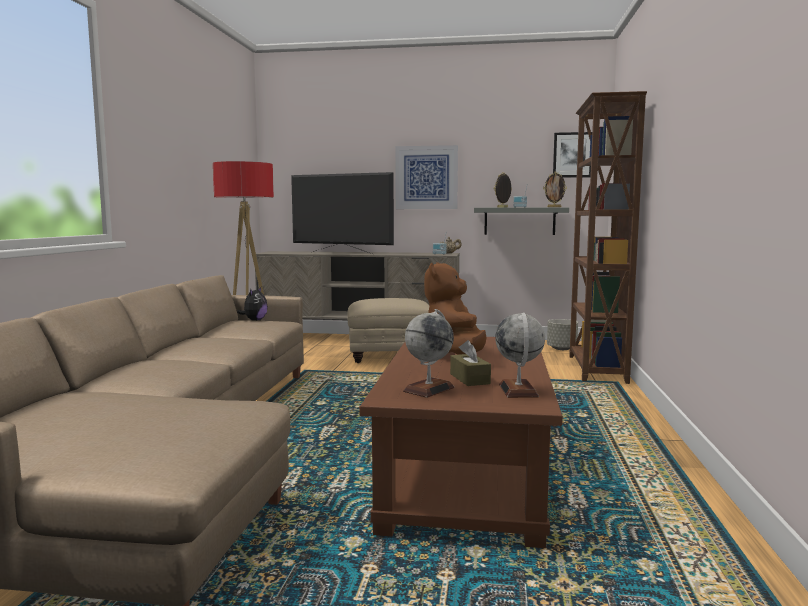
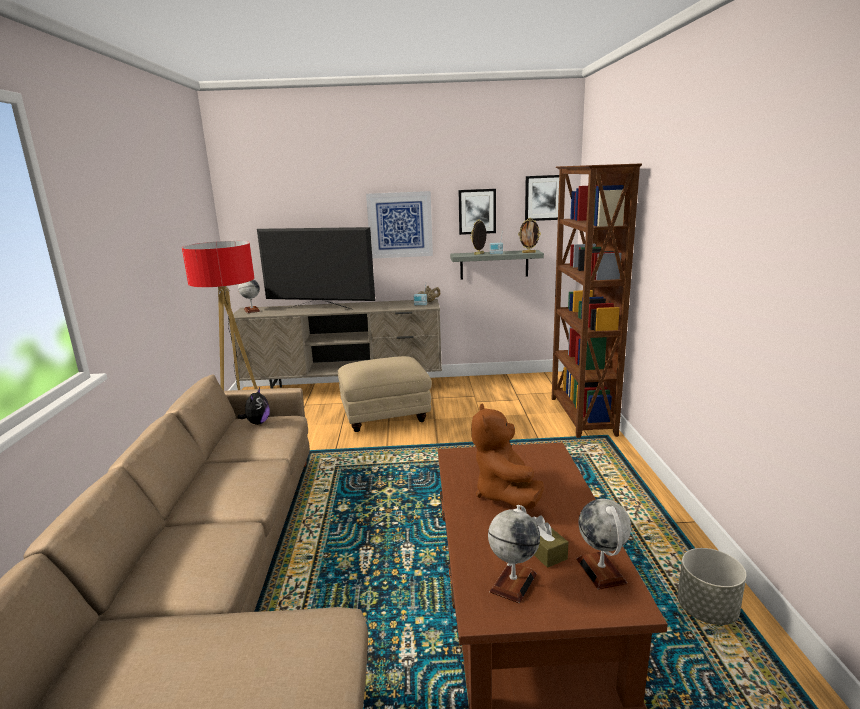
camera: 10 degrees left, 10 degrees up
grey planter [547,319,578,350] -> grey planter moved to [678,548,746,625]
none -> globe [238,280,261,313]
none -> picture [458,189,496,235]

